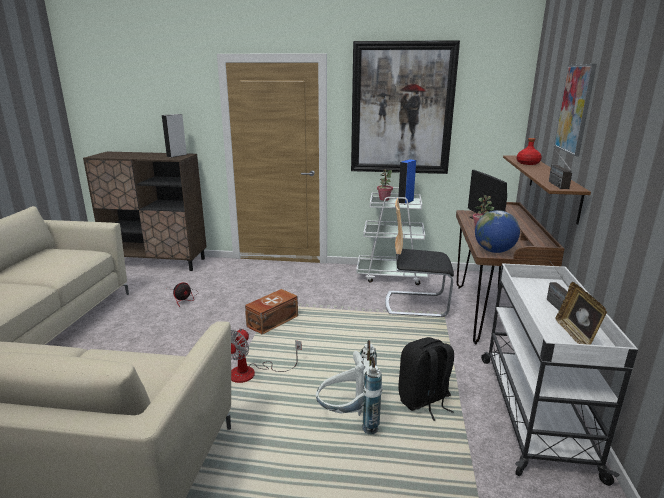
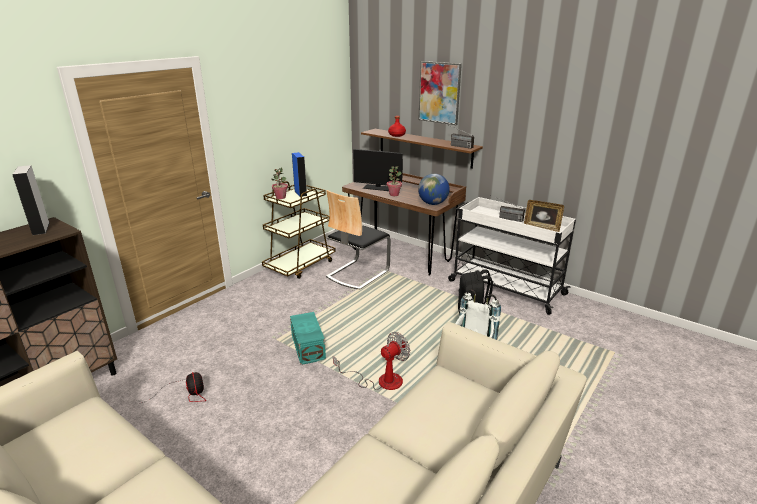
camera: 60 degrees left, 5 degrees up
fan [231,328,302,383] -> fan turned 90 degrees counterclockwise [333,332,410,390]
brown storage box [245,289,298,335] -> turquoise storage box [290,312,326,365]
picture [351,40,460,174] -> none
white cart [356,187,429,285] -> brown cart [262,181,336,279]

